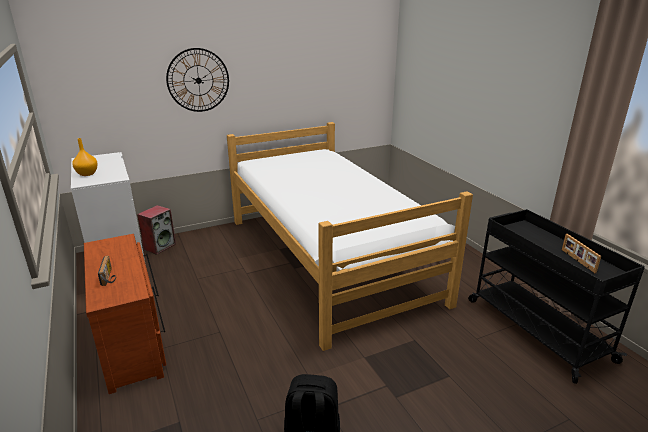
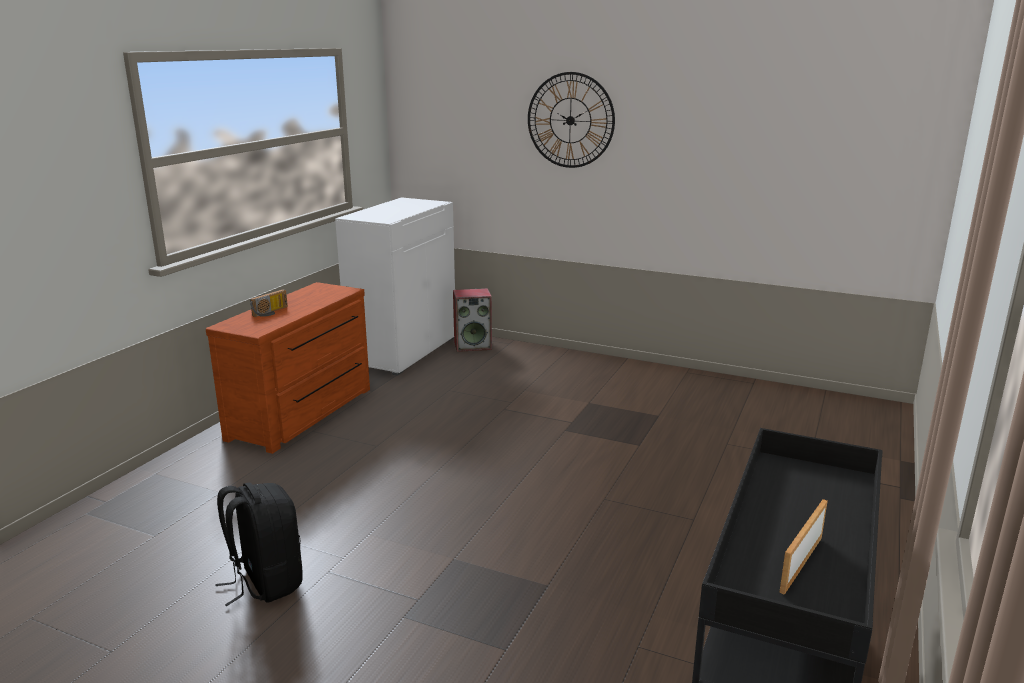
camera: 50 degrees right, 5 degrees down
orange vase [72,138,98,176] -> none
bed [227,122,473,351] -> none

